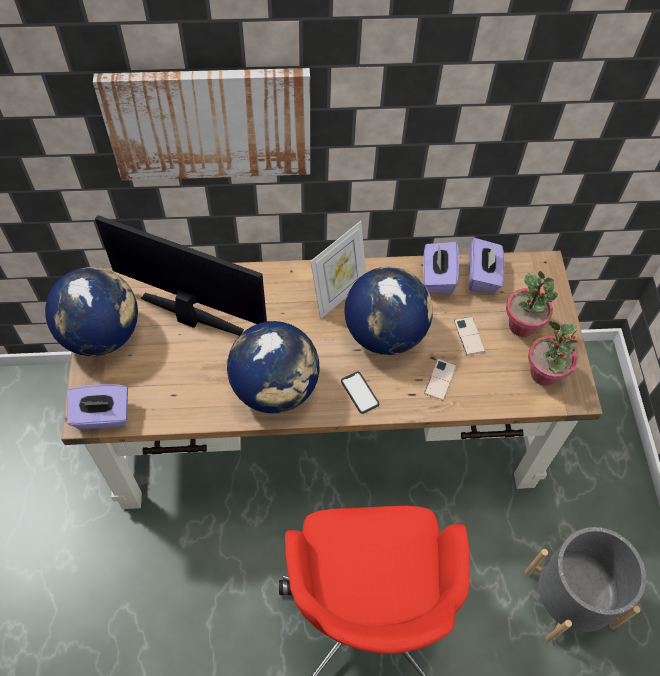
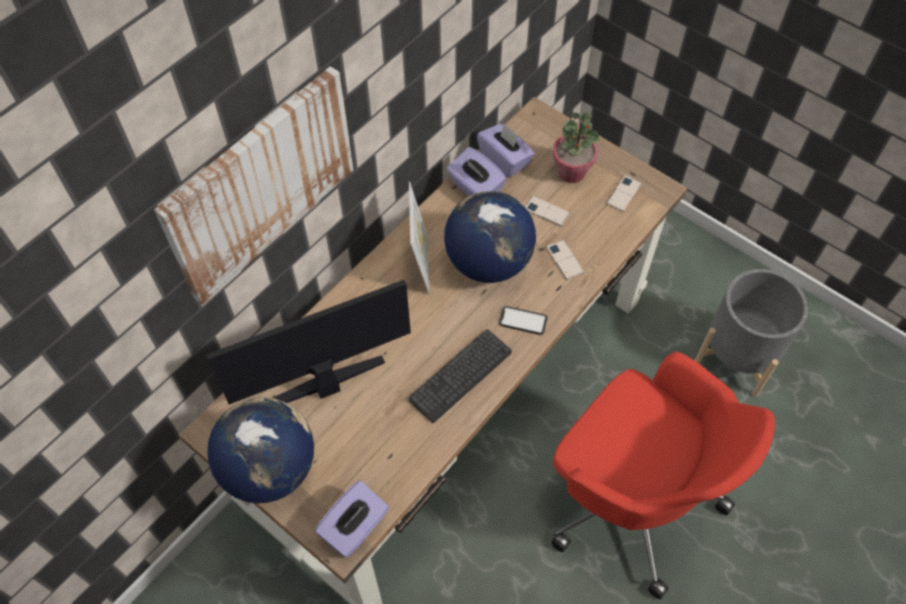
camera: 45 degrees left, 0 degrees up
globe [227,321,320,413] -> keyboard [408,329,512,423]
potted plant [528,321,578,386] -> phone [606,175,642,212]

